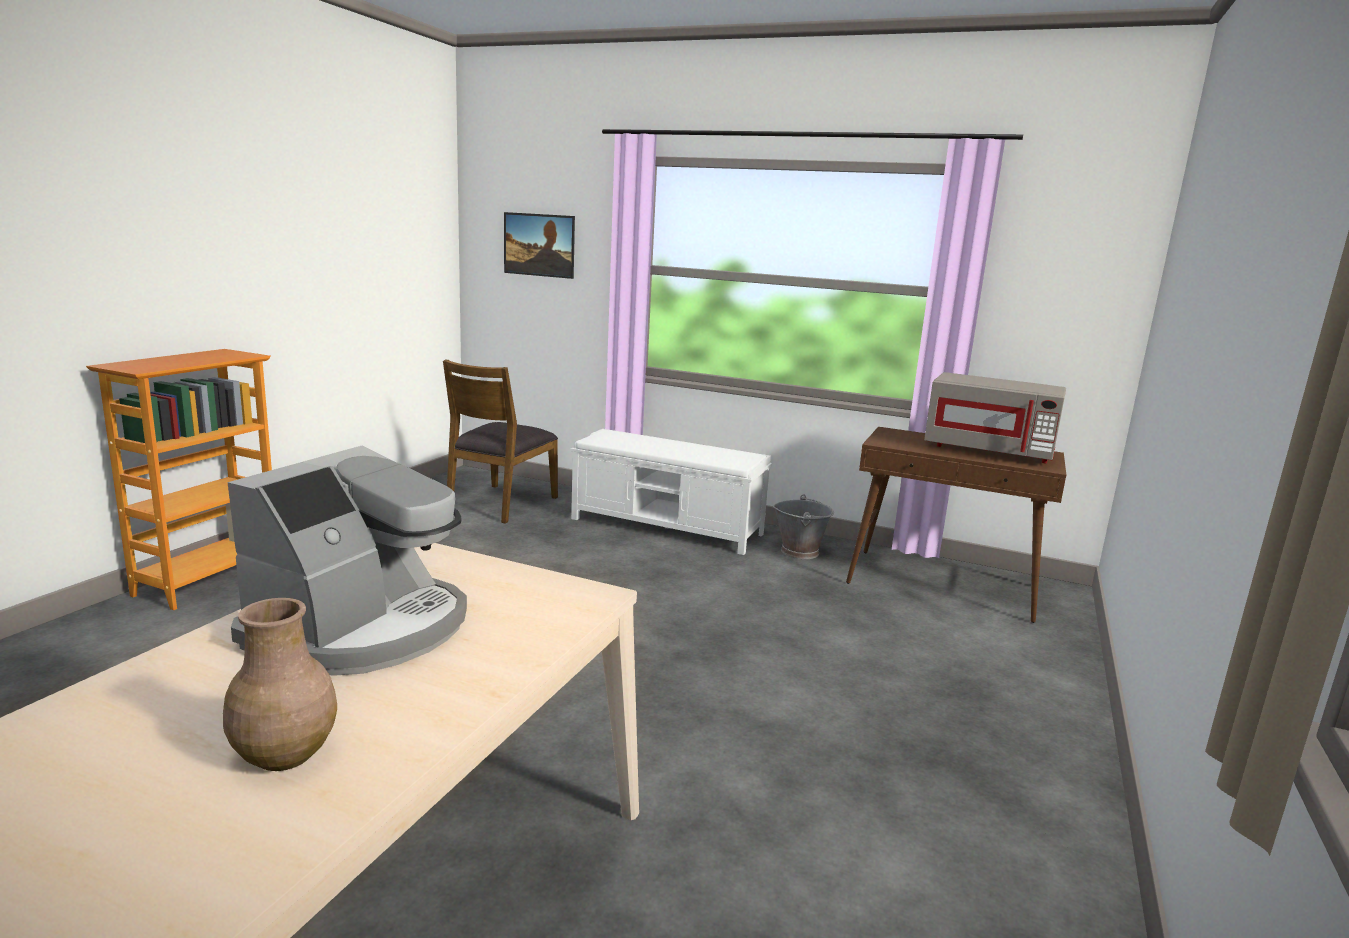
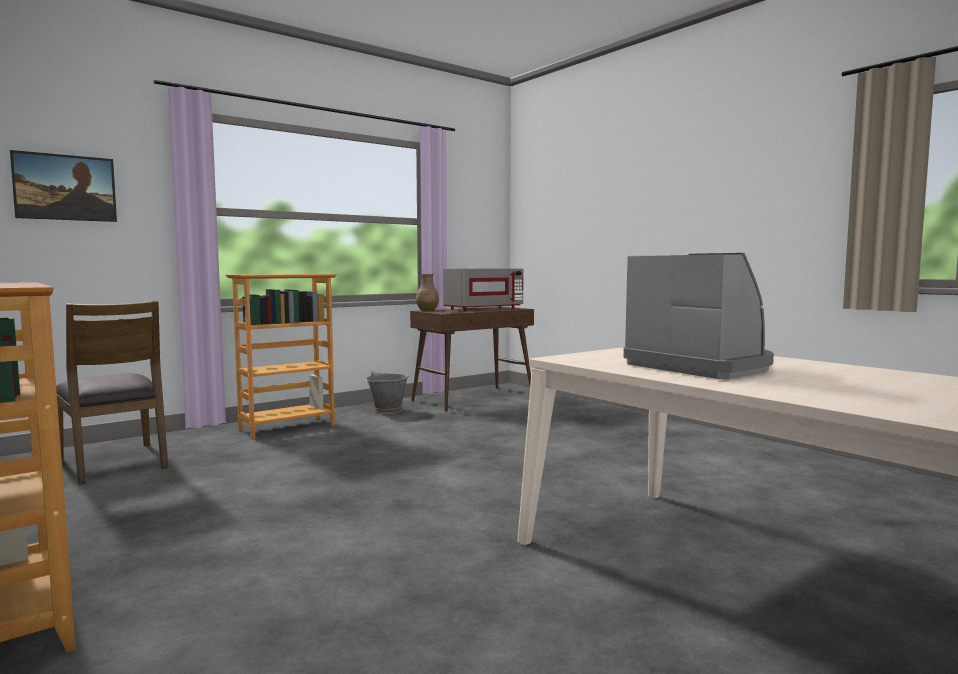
camera: 60 degrees left, 10 degrees down
brown vase [223,598,337,771] -> brown vase moved to [416,274,439,311]
white bench [571,429,772,555] -> bookcase [226,274,337,439]

